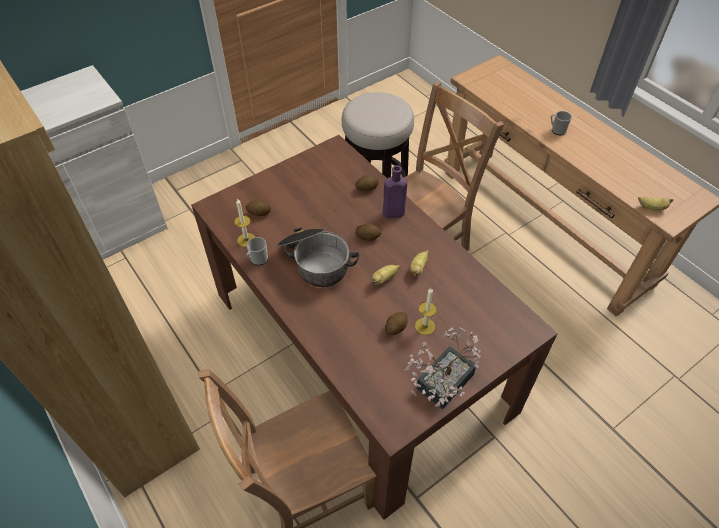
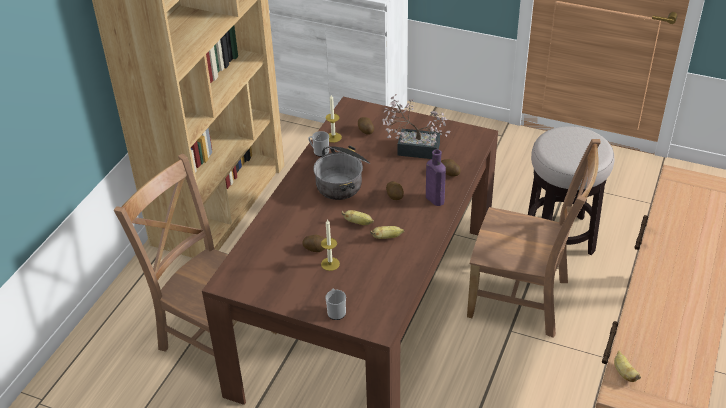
camera: 60 degrees right, 10 degrees down
potted plant [405,327,481,409] -> potted plant moved to [382,94,450,159]
mug [551,111,572,135] -> mug moved to [325,288,346,320]

